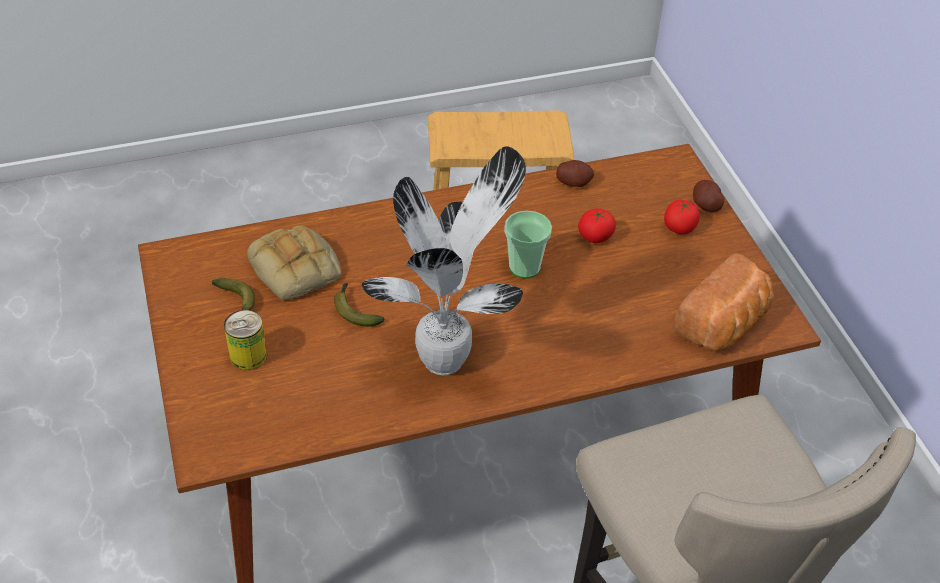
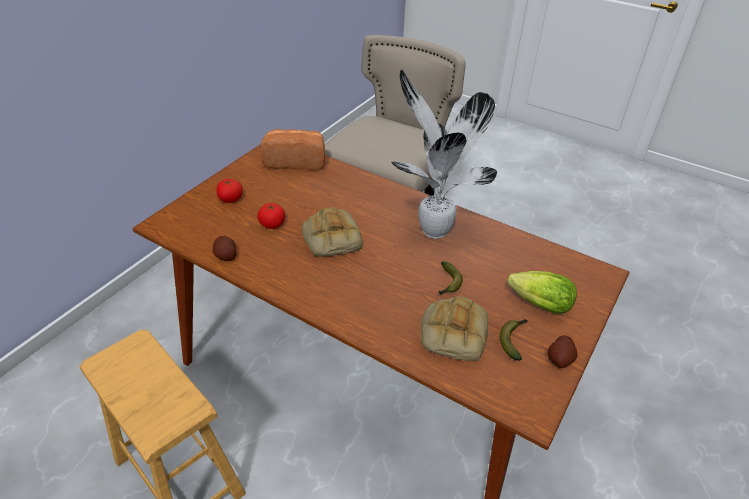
camera: 130 degrees left, 5 degrees down
can [224,310,267,371] -> lettuce [507,271,577,314]
cup [504,210,552,279] -> bread [302,207,362,257]
potato [693,180,724,212] -> potato moved to [548,335,578,368]

